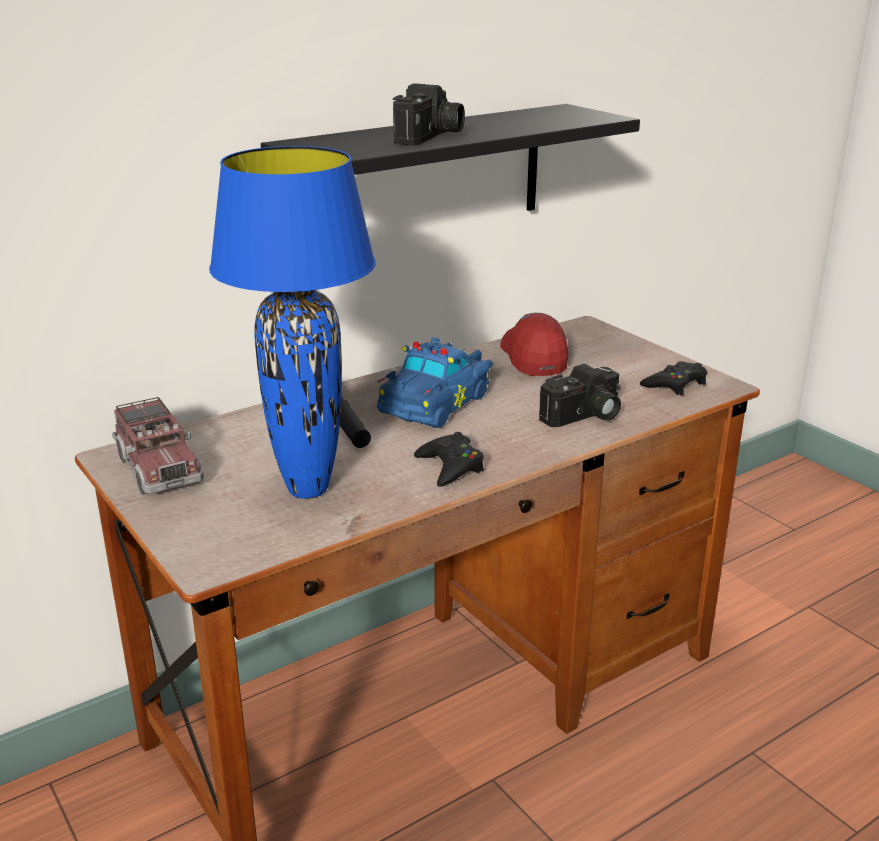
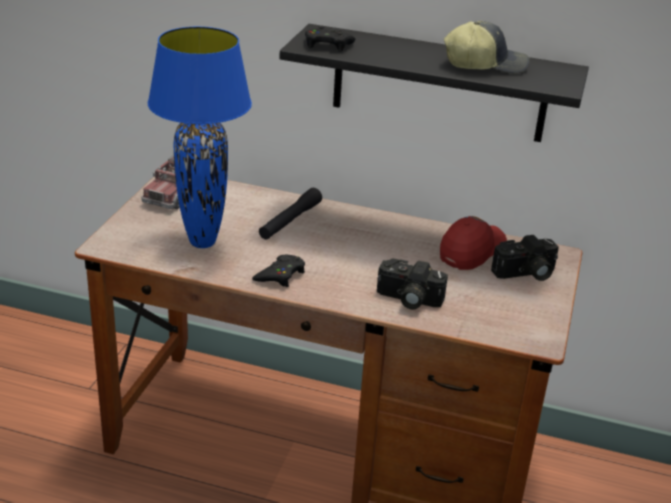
camera: 50 degrees right, 5 degrees up
blue toy car [377,337,493,428] -> none
camera [393,83,465,146] -> camera moved to [491,235,559,281]
black game controller [640,361,707,395] -> black game controller moved to [305,26,356,52]
none -> cap [444,21,529,73]

